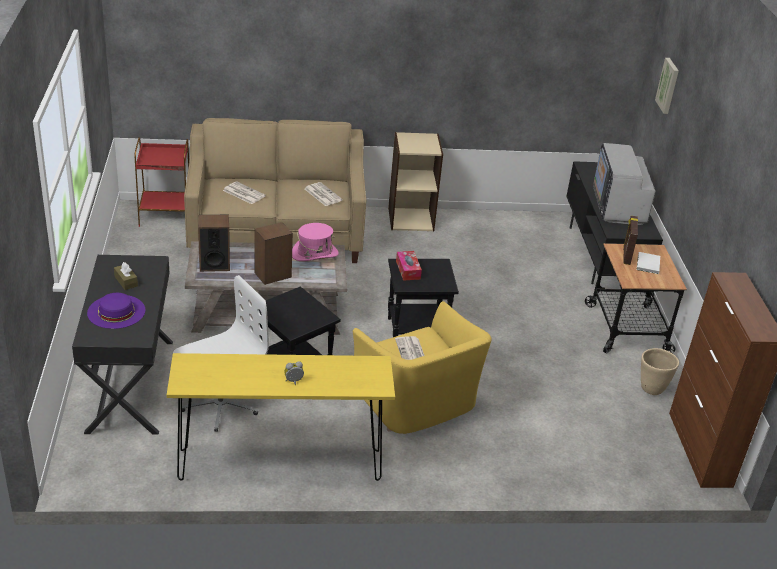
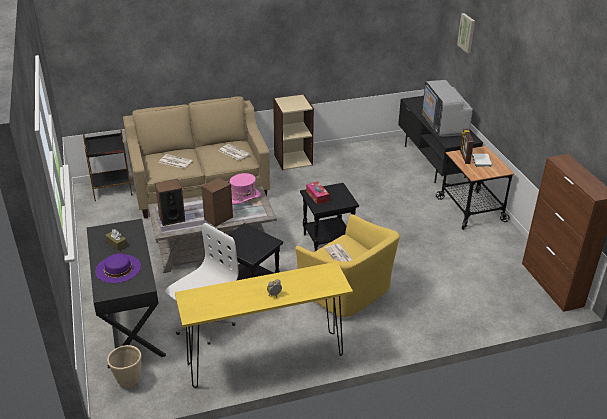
camera: 10 degrees left, 0 degrees up
red side table [135,137,189,227] -> black side table [83,129,132,201]
beige planter [641,348,679,395] -> beige planter moved to [107,345,141,388]

